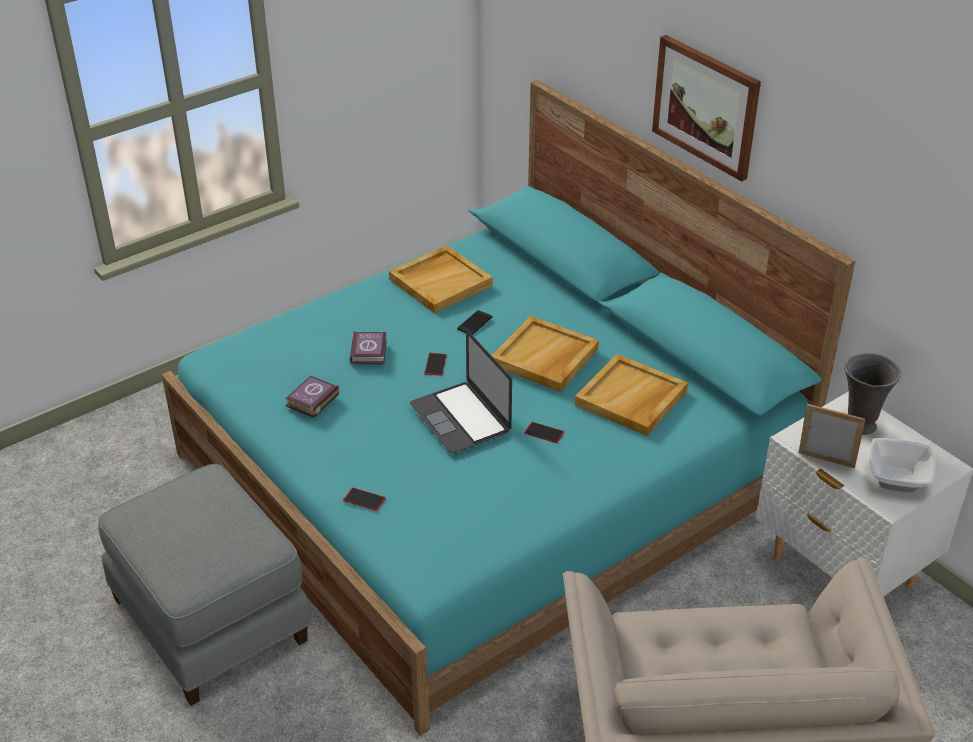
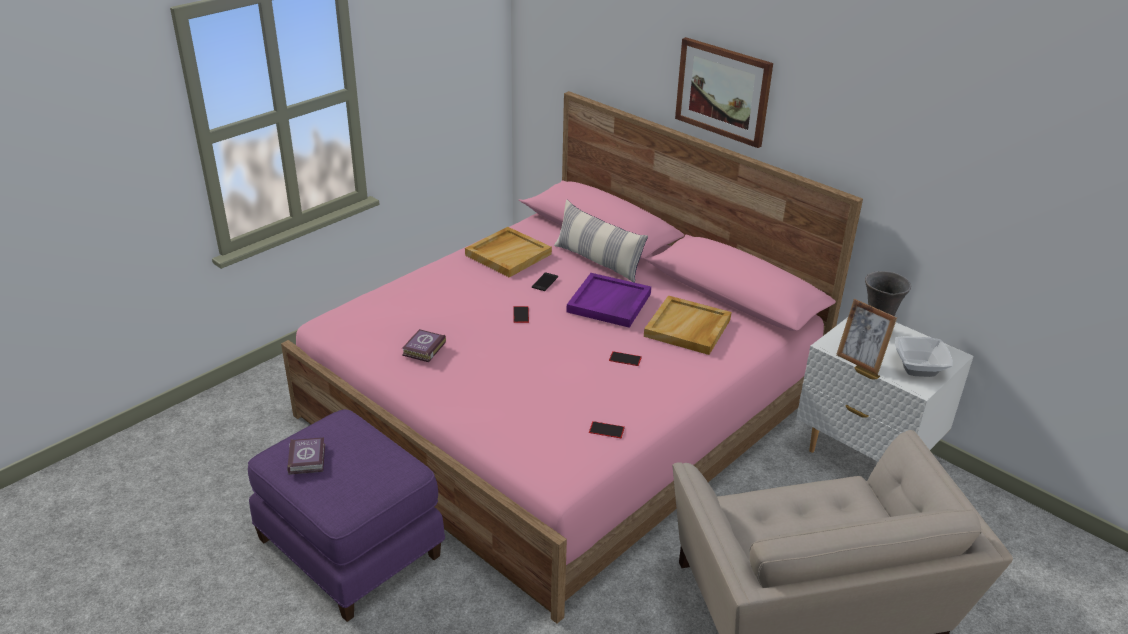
camera: 10 degrees left, 5 degrees down
grey ottoman [98,464,312,706] -> purple ottoman [248,409,445,622]
turquoise bed [162,80,855,736] -> pink bed [281,91,863,624]
phone [343,487,386,511] -> phone moved to [589,421,625,438]
book [350,331,387,365] -> book moved to [287,437,325,475]
laptop [410,331,512,454] -> none
beige tray [491,316,599,392] -> purple tray [566,273,651,328]
picture frame [799,404,866,468] -> picture frame turned 150 degrees counterclockwise [836,299,897,375]
none -> pillow [554,200,648,283]

